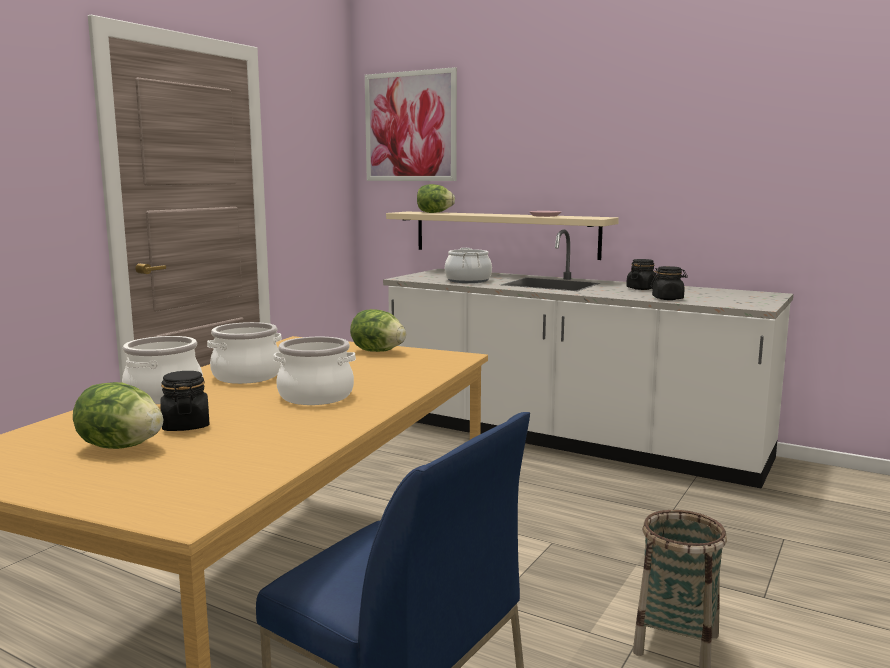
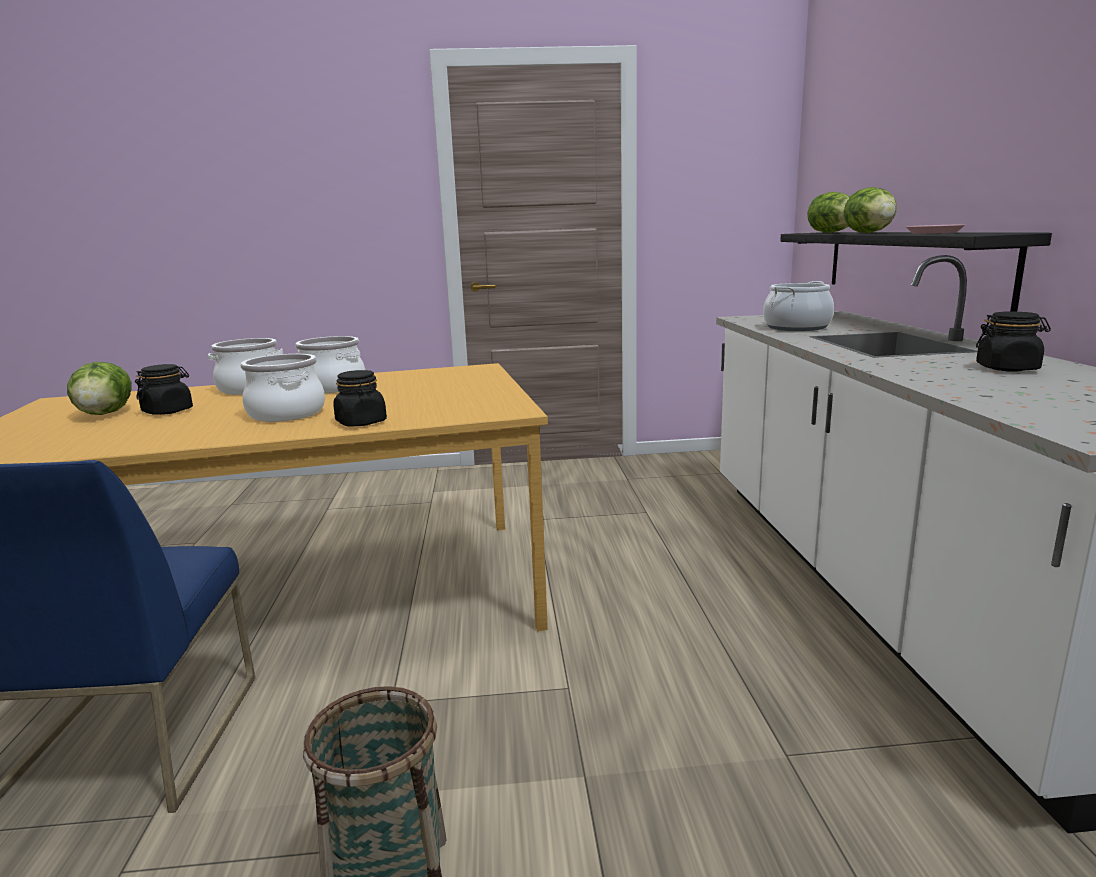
camera: 55 degrees right, 5 degrees up
lettuce [350,309,406,352] -> lettuce moved to [844,187,897,233]
picture [365,67,457,181] -> none
beige shelf [386,212,619,260] -> black shelf [780,232,1052,312]
black jar [651,266,688,300] -> black jar moved to [333,370,387,427]

